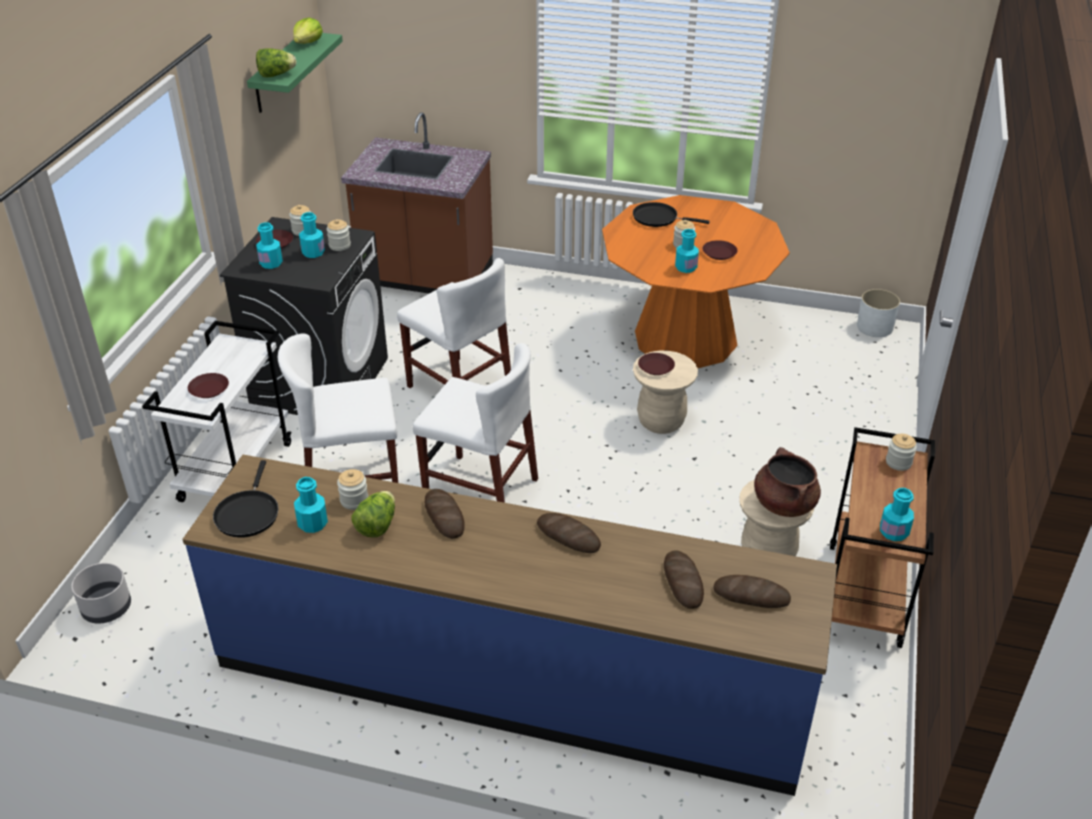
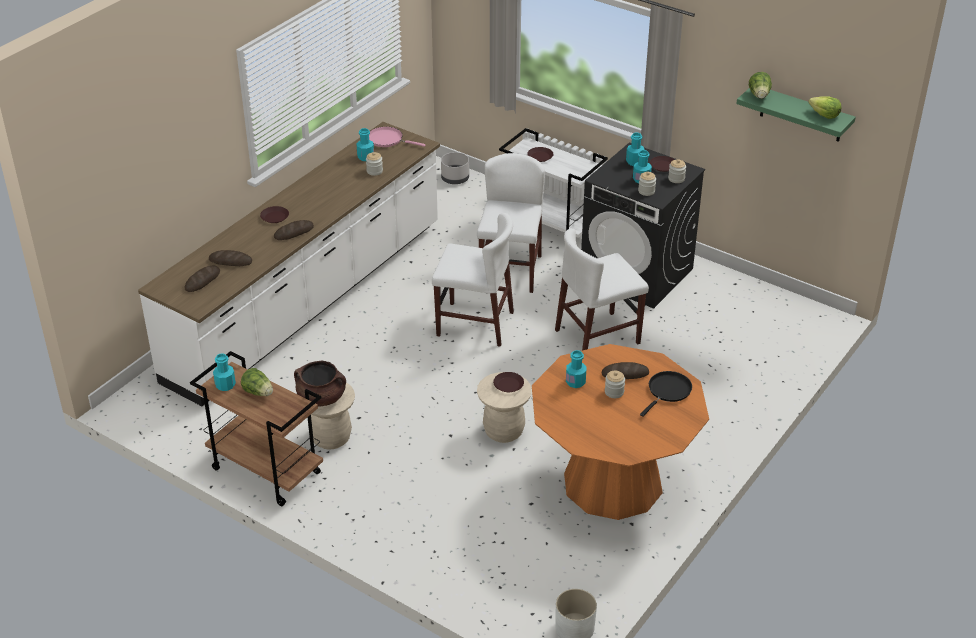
camera: 110 degrees right, 0 degrees up
blue counter [183,455,837,796] -> white counter [138,122,440,406]
black frying pan [213,460,278,538] -> pink frying pan [369,127,426,147]
brown counter [341,112,493,293] -> none
lettuce [352,491,395,537] -> lettuce moved to [241,368,273,396]
white chair [413,343,538,503] -> white chair turned 120 degrees counterclockwise [432,213,514,347]
bread [425,489,465,539] -> bread moved to [602,362,649,379]
brown plate [702,240,738,260] -> brown plate moved to [260,206,289,223]
jar [886,434,917,471] -> none

